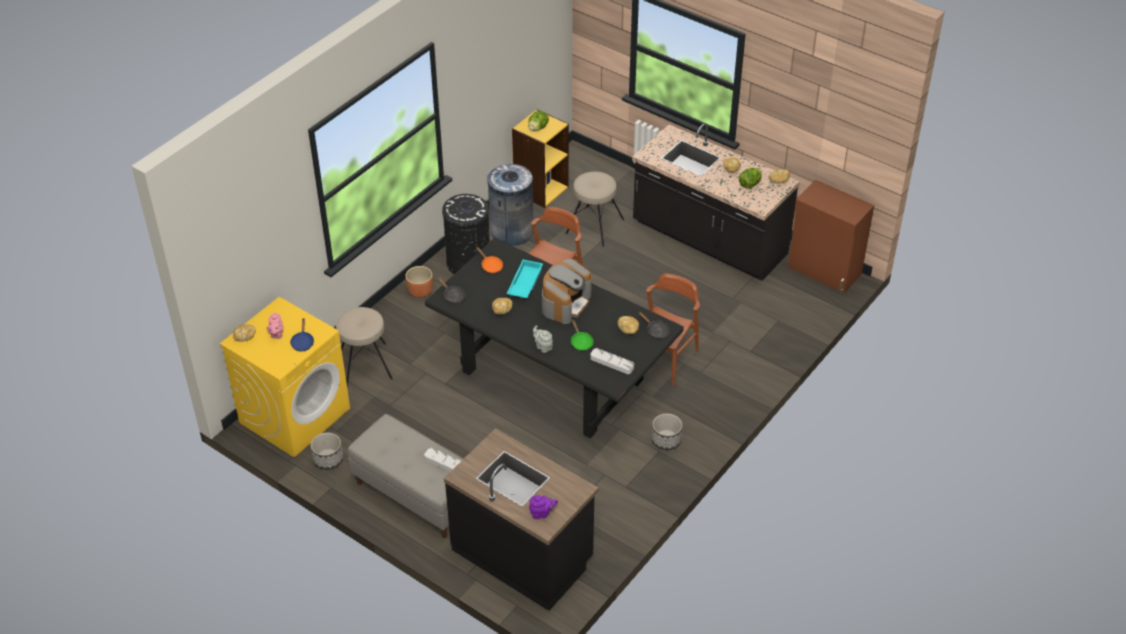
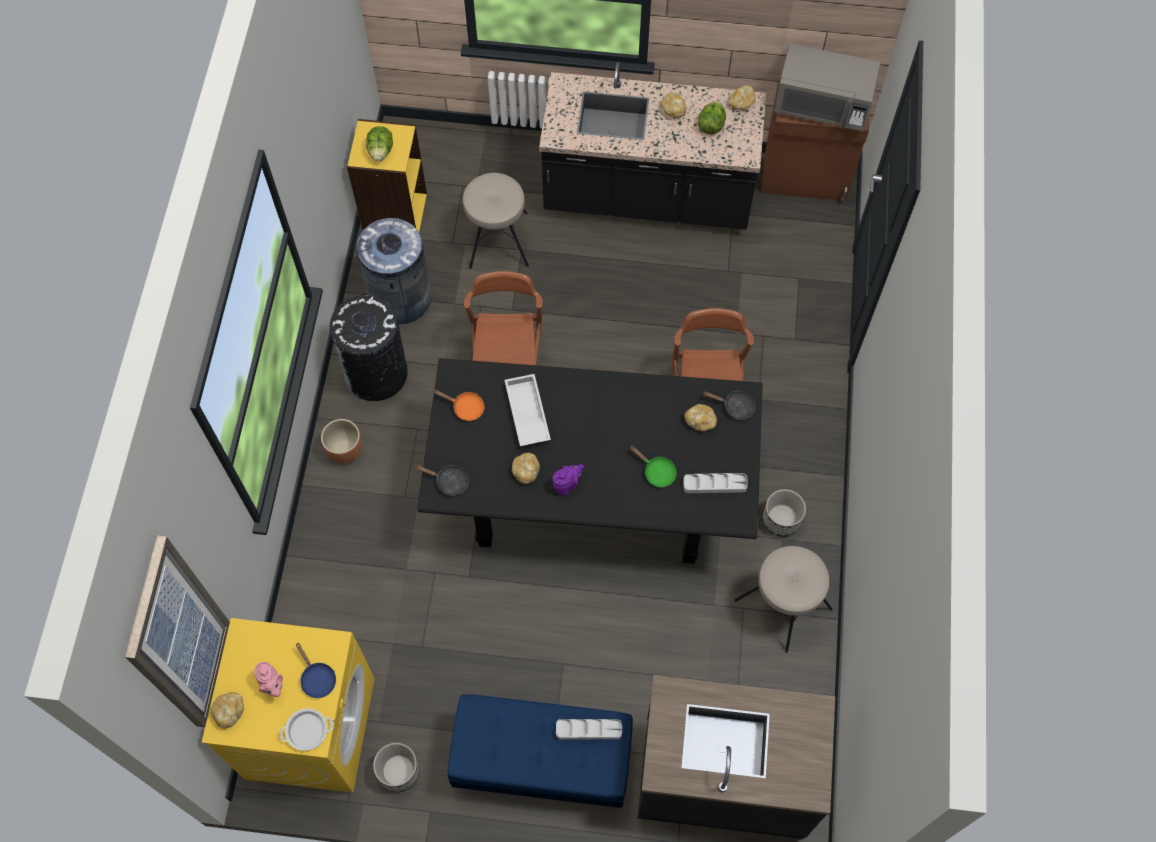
camera: 30 degrees left, 20 degrees up
beige stool [336,307,393,386] -> beige stool moved to [734,546,833,653]
grey bench [348,414,463,538] -> blue bench [448,694,633,808]
turquoise tray [507,259,543,298] -> white tray [504,374,551,446]
purple teapot [529,495,558,519] -> purple teapot moved to [552,464,584,496]
grey teapot [533,325,553,353] -> none
coffee machine [542,258,592,324] -> none
none -> picture [125,535,230,727]
none -> cooking pot [279,708,334,751]
none -> grey microwave [774,43,881,131]

